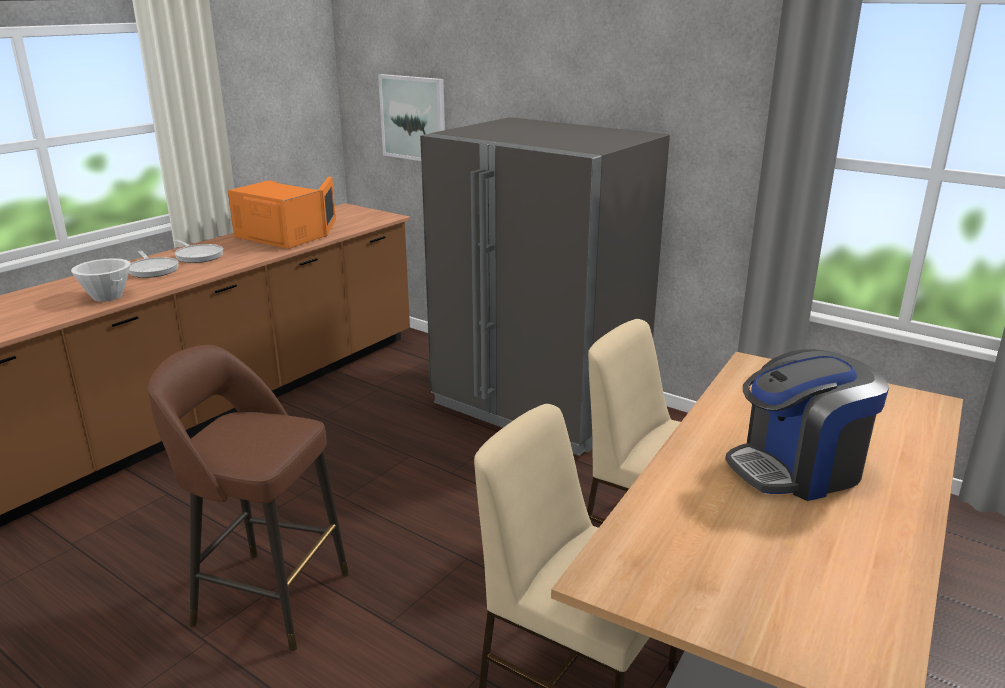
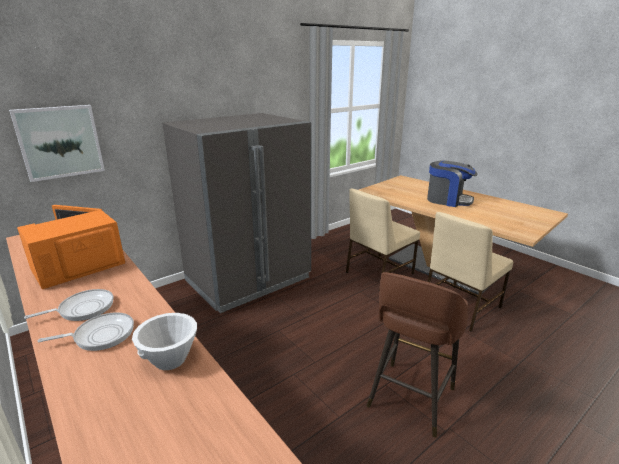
camera: 75 degrees left, 0 degrees up
coffee machine [725,349,889,501] -> coffee machine turned 60 degrees counterclockwise [427,160,477,207]

